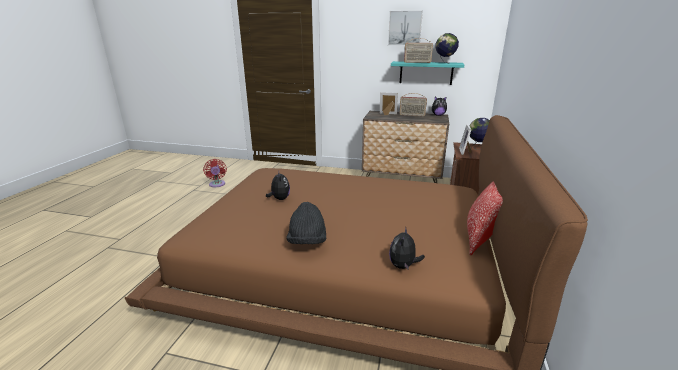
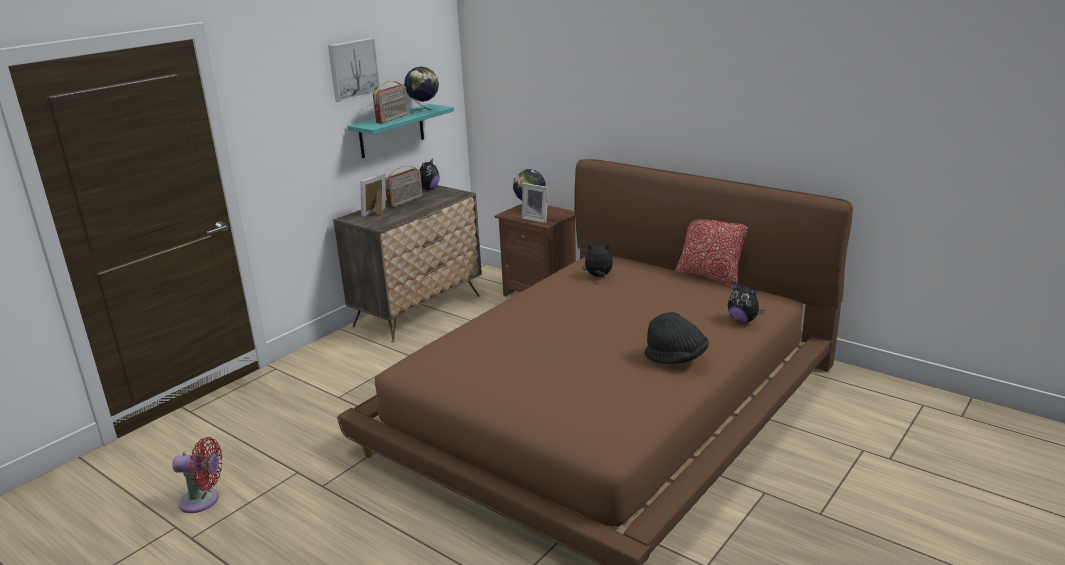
camera: 65 degrees left, 0 degrees up
plush toy [266,172,290,200] -> plush toy moved to [582,243,613,277]

